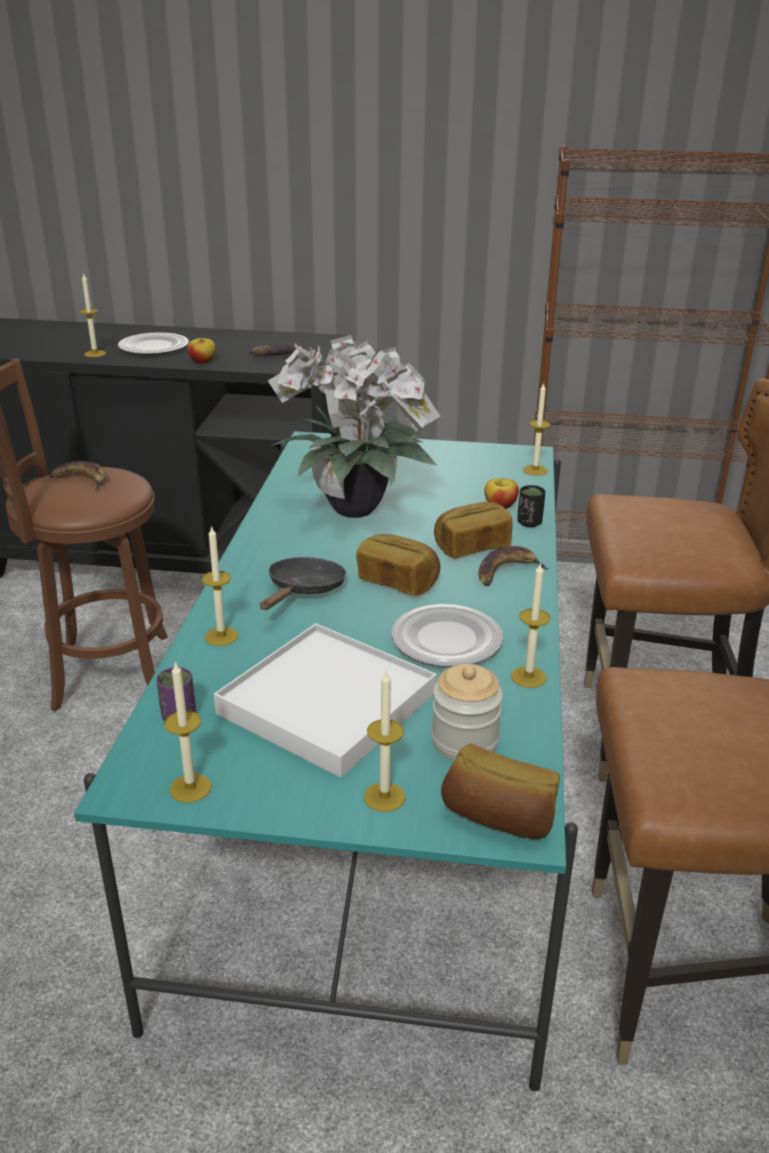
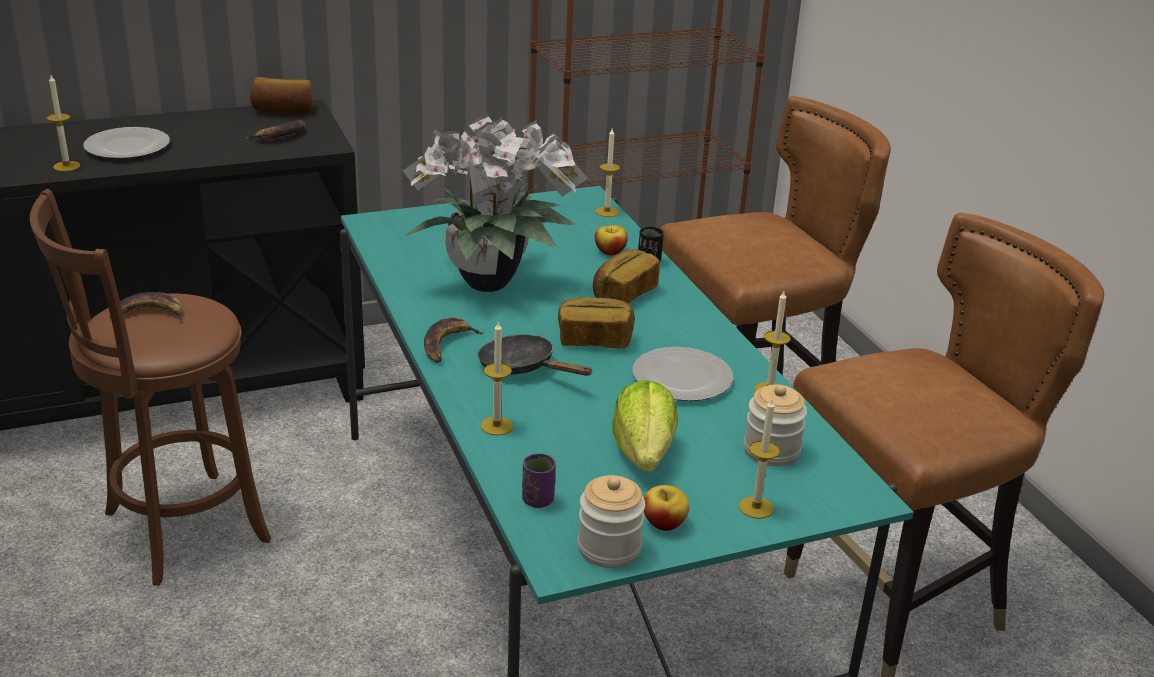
camera: 30 degrees left, 0 degrees up
candle [164,661,212,803] -> jar [578,475,645,568]
apple [187,338,216,364] -> apple moved to [644,485,689,531]
white tray [214,623,437,778] -> lettuce [612,380,678,472]
black frying pan [260,557,346,610] -> black frying pan turned 45 degrees counterclockwise [478,335,593,376]
bread [441,744,560,839] -> bread moved to [250,77,313,114]
banana [478,546,550,586] -> banana moved to [424,317,484,363]

